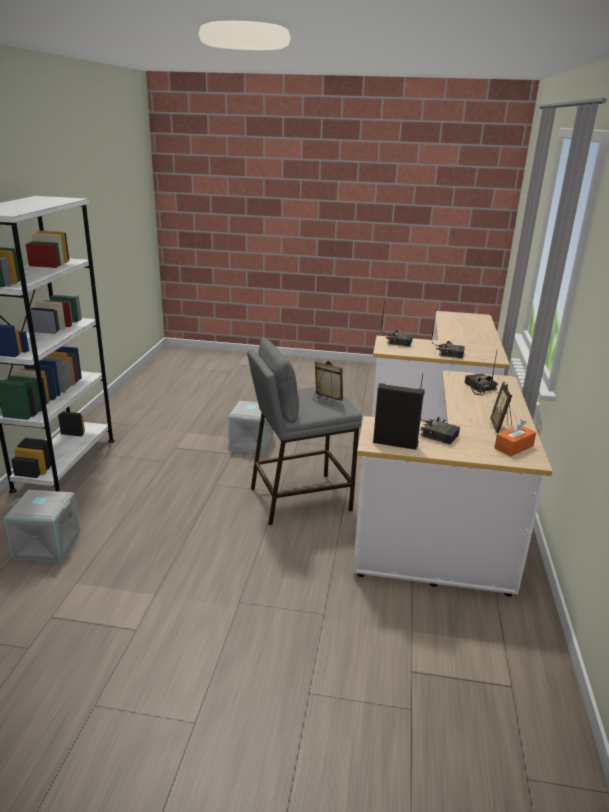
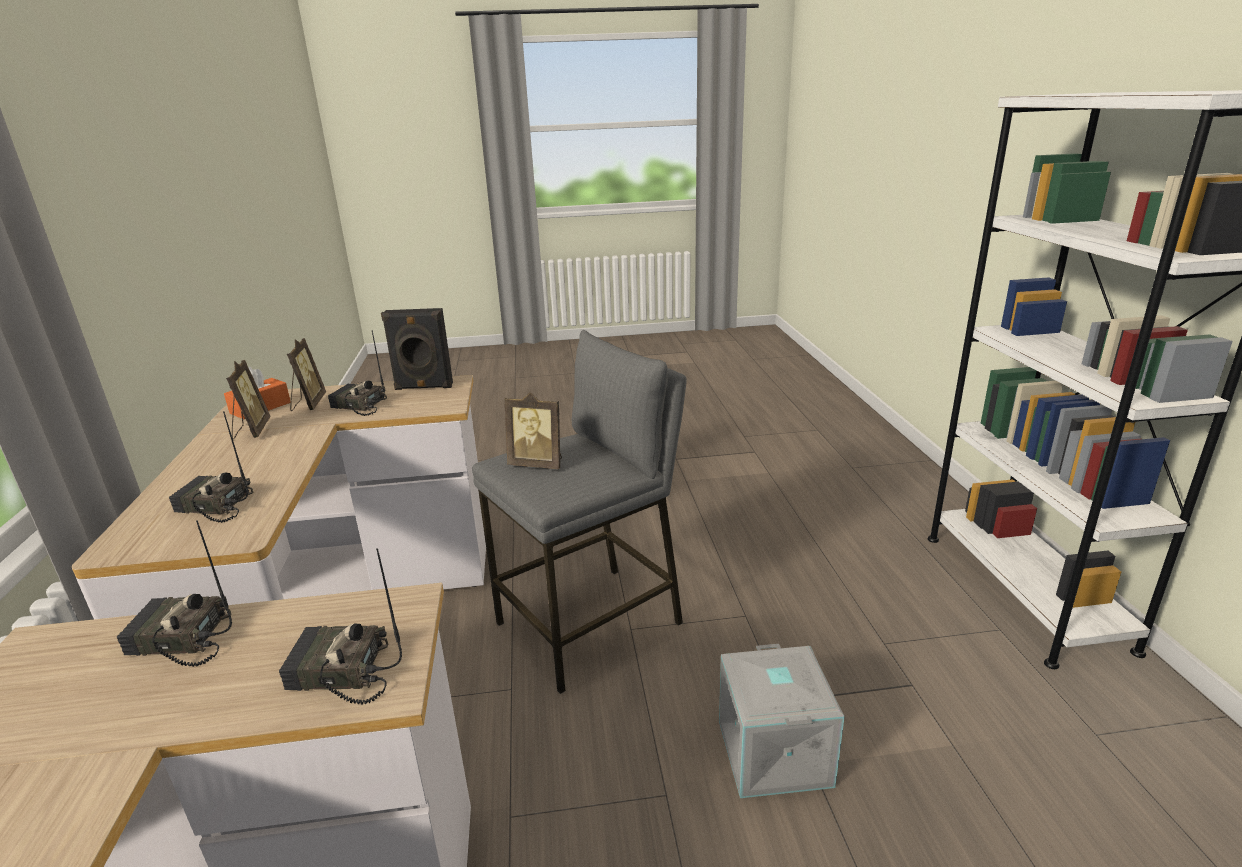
camera: 165 degrees right, 0 degrees up
grey storage box [4,490,80,562] -> none
radio [465,348,498,395] -> radio turned 135 degrees clockwise [169,411,254,523]
none -> picture frame [287,338,326,412]

